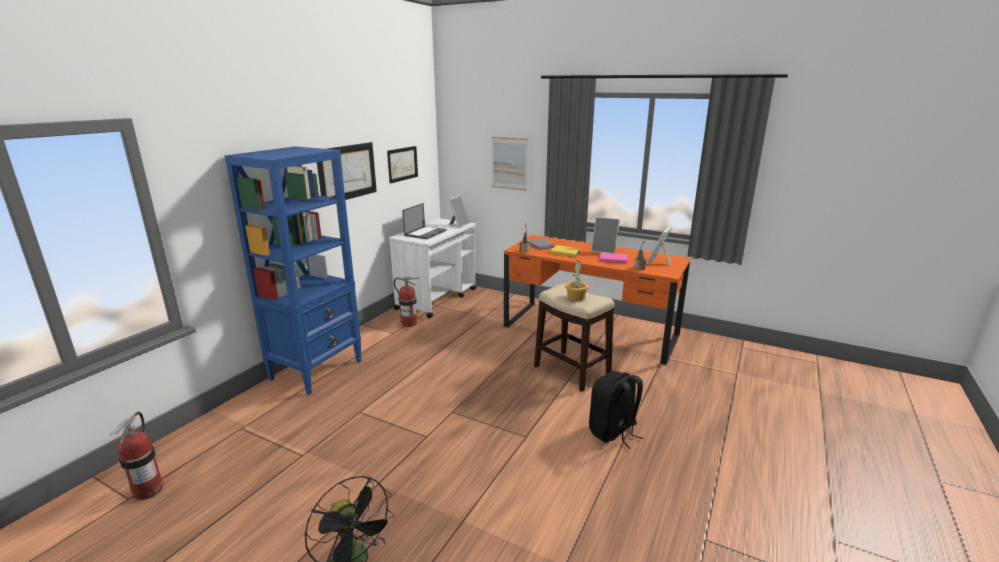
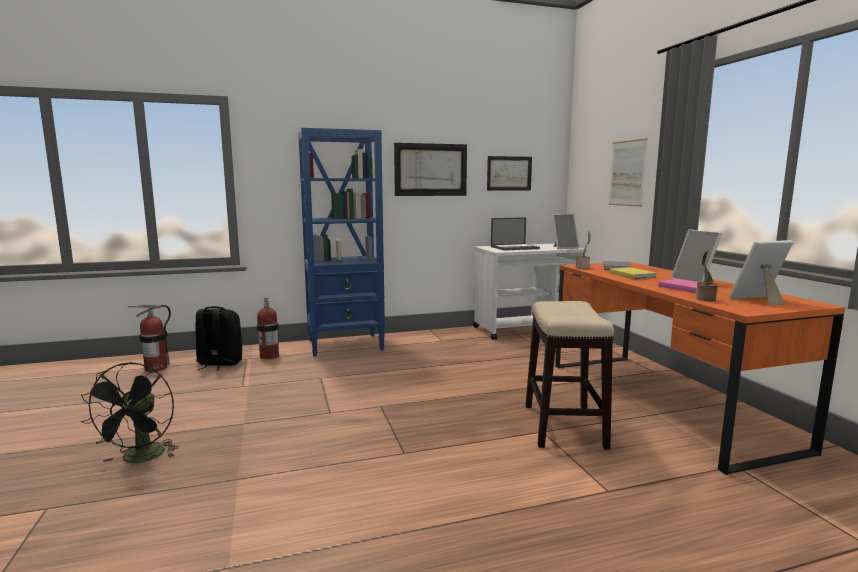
camera: 45 degrees right, 10 degrees down
fire extinguisher [394,277,420,327] -> fire extinguisher moved to [257,296,279,359]
potted plant [565,260,589,301] -> none
black backpack [589,371,644,449] -> black backpack moved to [195,306,242,371]

